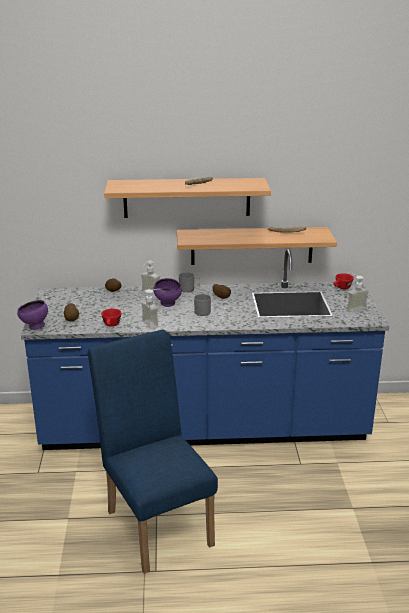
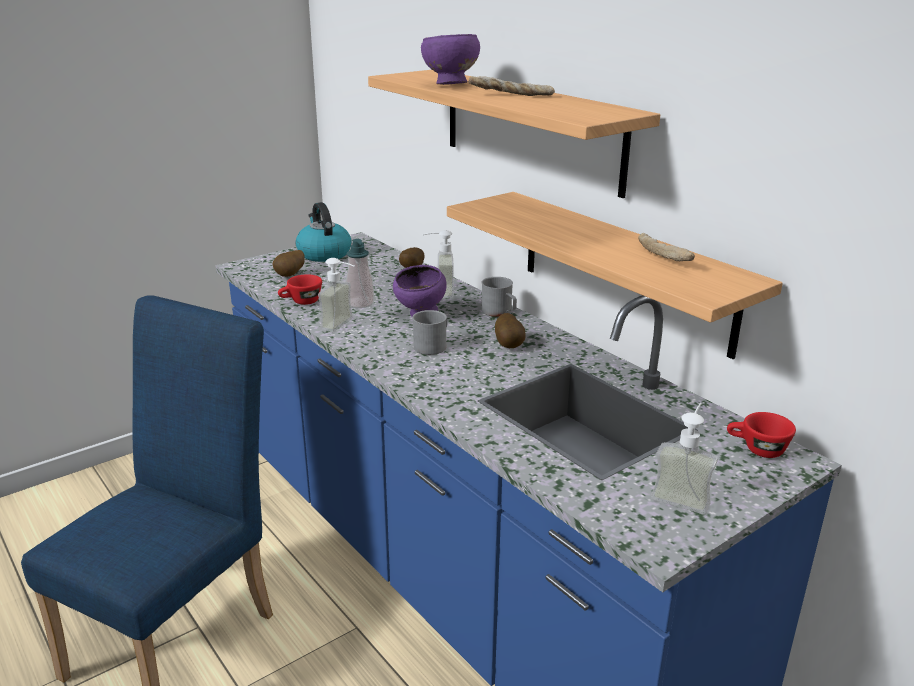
camera: 55 degrees right, 0 degrees up
purple bowl [17,300,48,330] -> purple bowl moved to [421,34,480,85]
none -> kettle [296,202,352,262]
none -> soap dispenser [345,239,374,308]

